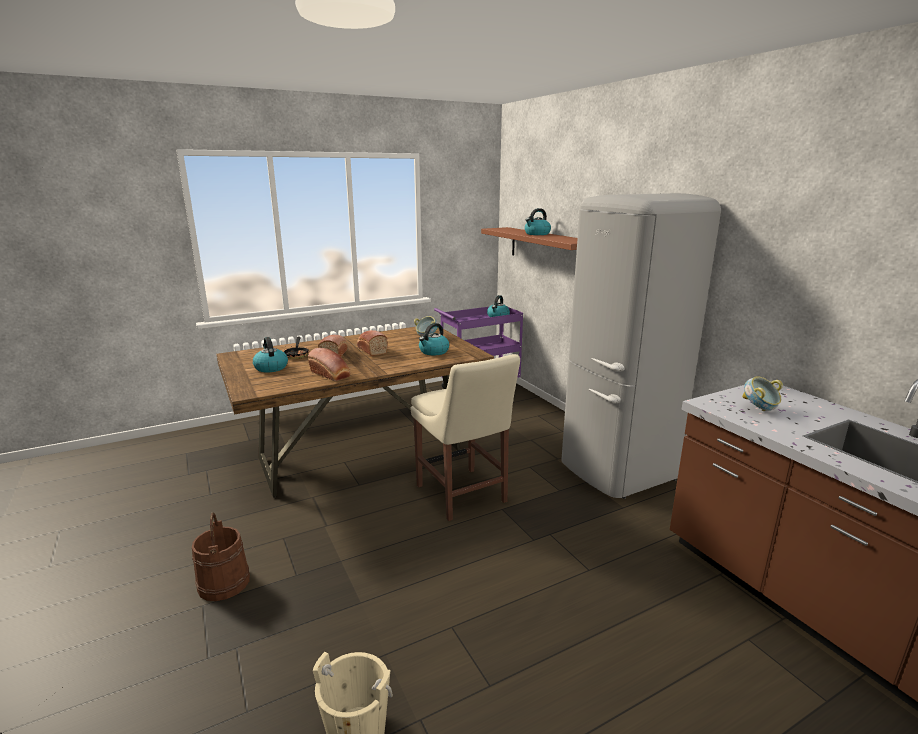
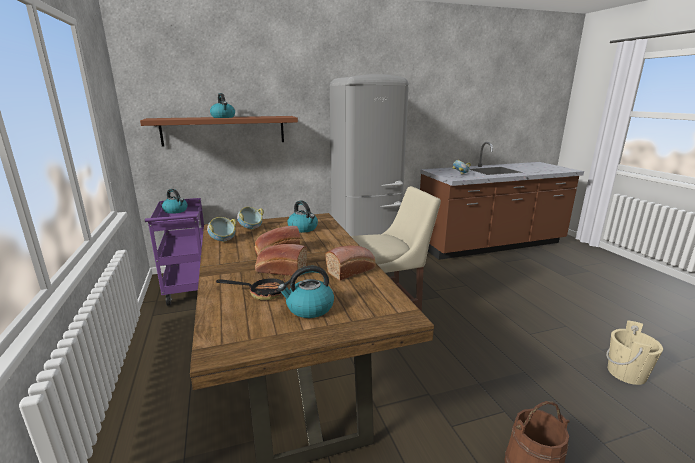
camera: 80 degrees left, 0 degrees up
none -> bowl [207,217,237,242]

